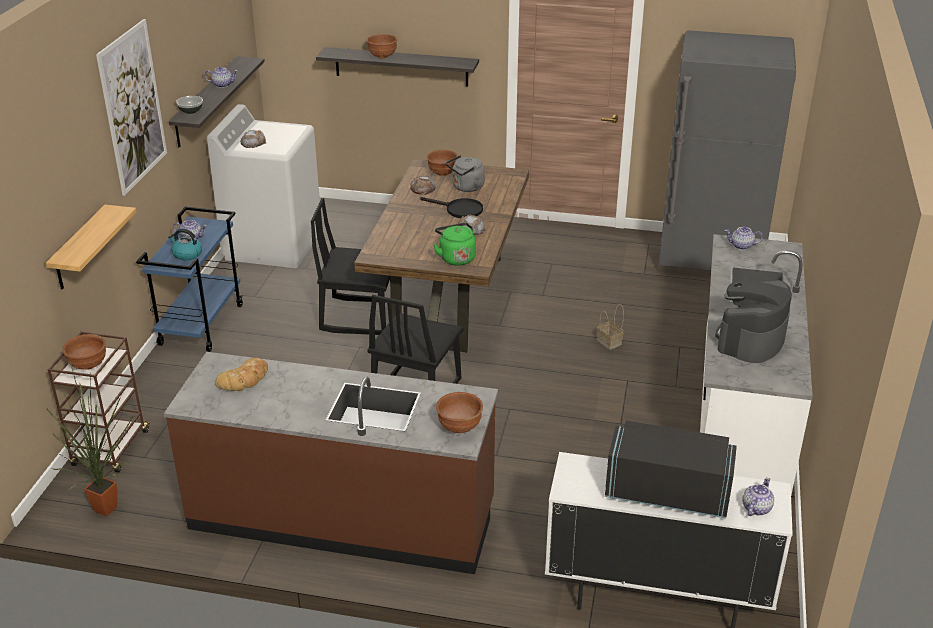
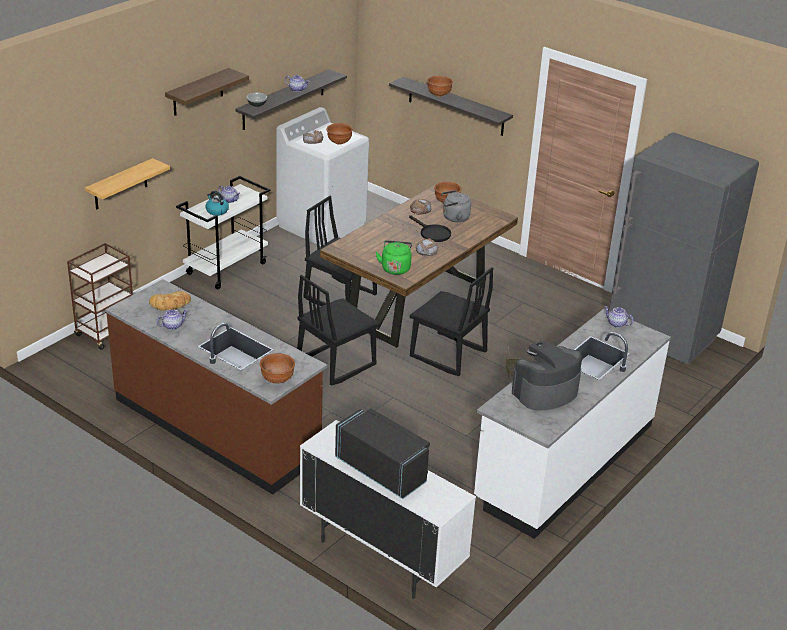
camera: 25 degrees right, 0 degrees up
potted plant [45,362,133,516] -> none
brown bowl [62,334,106,370] -> brown bowl moved to [327,123,353,145]
picture [96,19,167,196] -> shelf [165,68,249,116]
blue cart [136,207,243,352] -> white cart [176,176,270,289]
teapot [742,477,774,516] -> teapot moved to [156,309,188,330]
none -> black chair [410,267,493,376]

